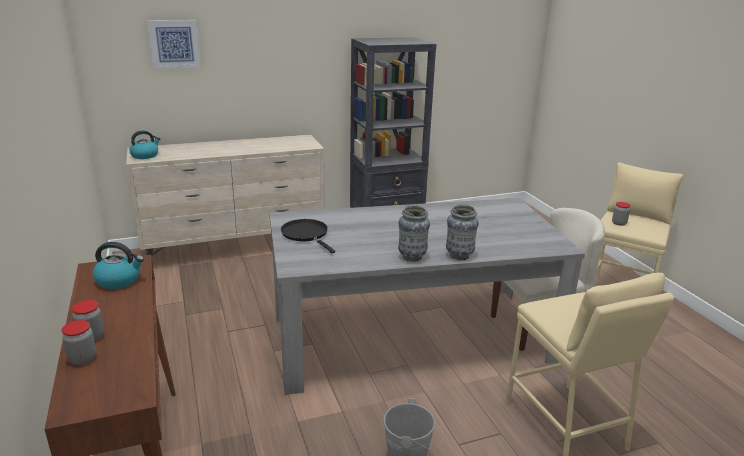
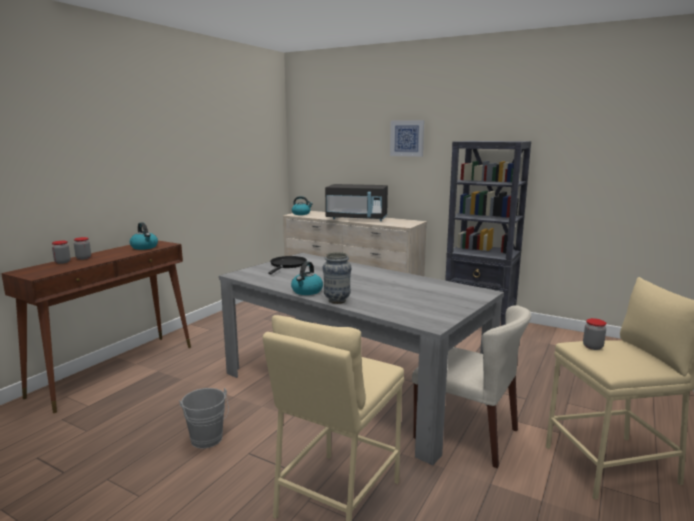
camera: 50 degrees right, 10 degrees down
picture [148,20,201,69] -> picture moved to [390,120,424,157]
vase [398,205,430,262] -> kettle [291,261,323,295]
none -> black microwave [325,184,388,221]

